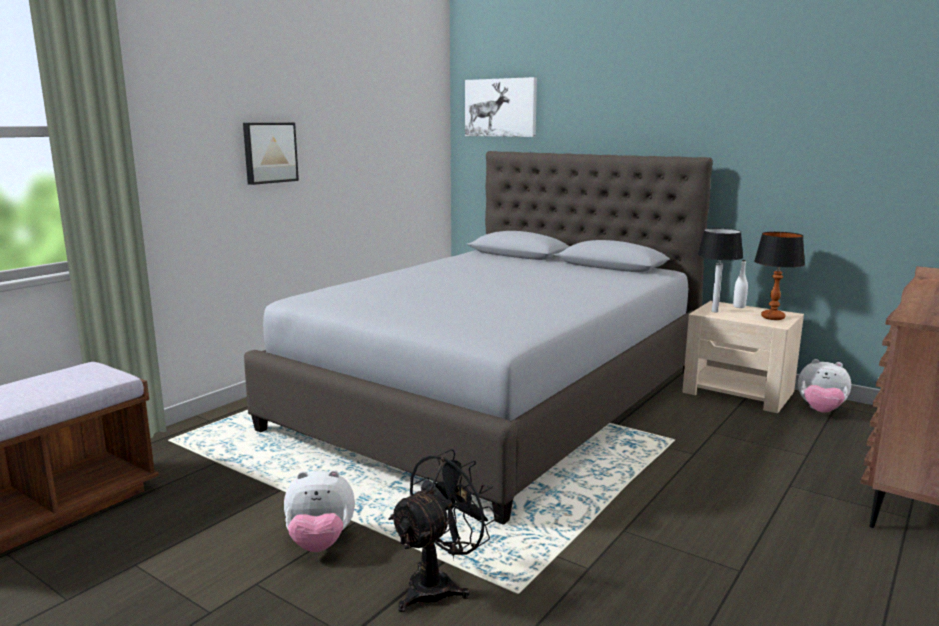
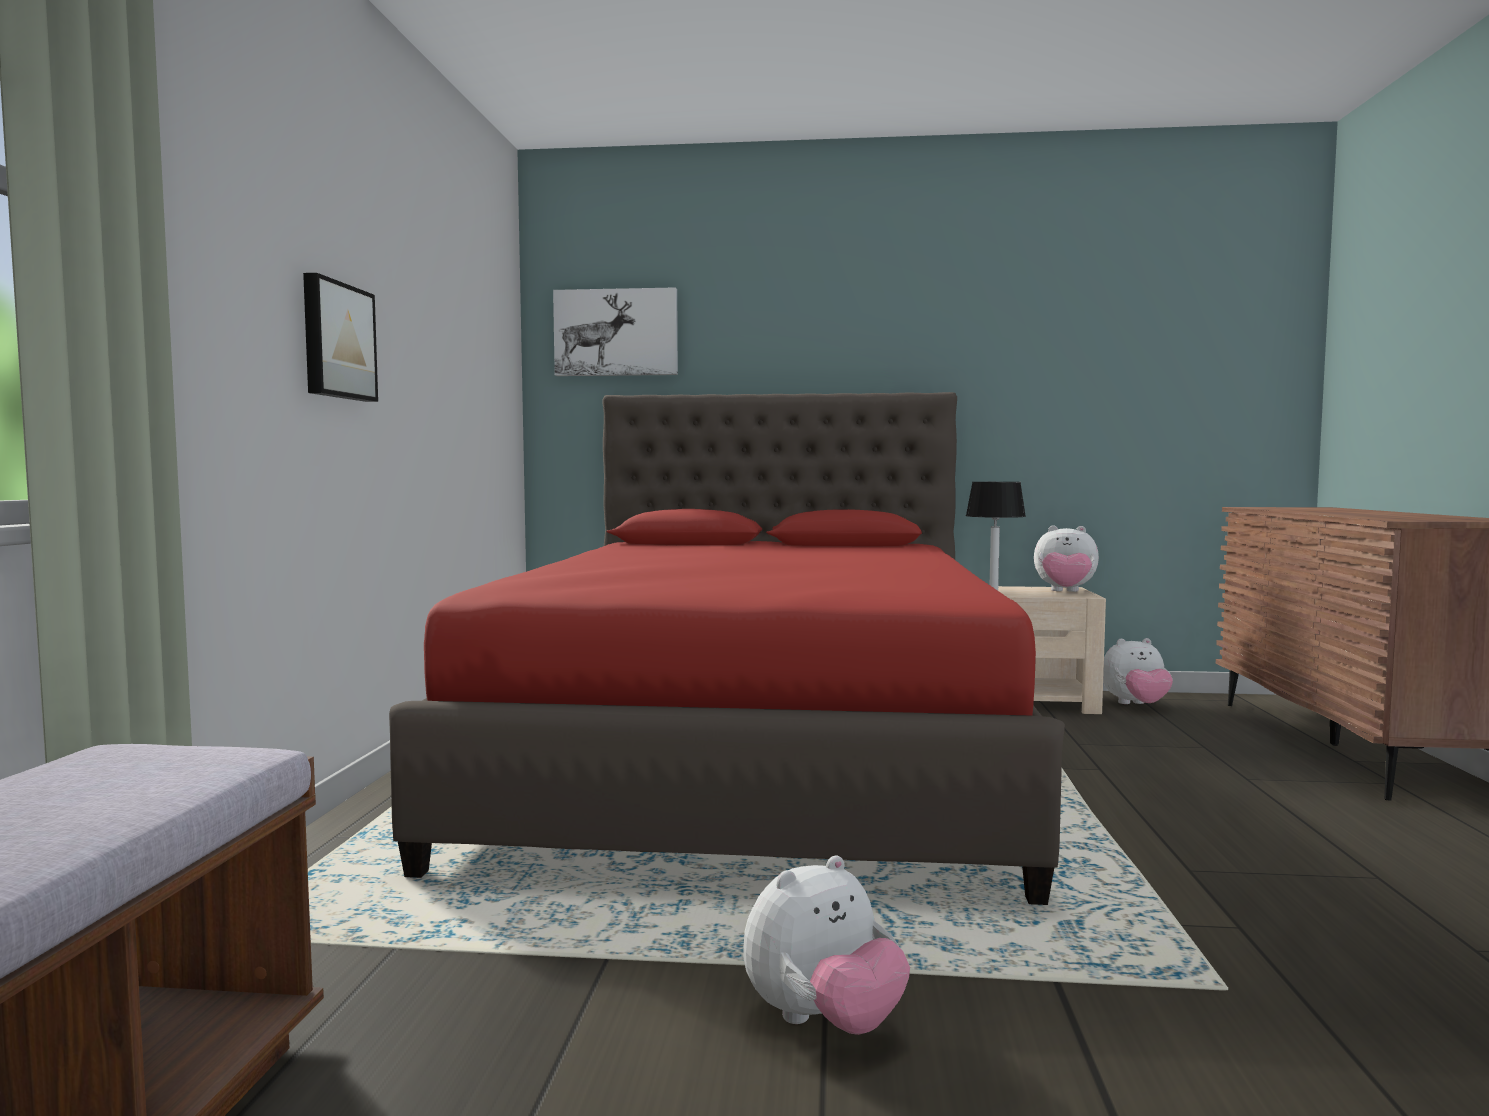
camera: 30 degrees left, 10 degrees down
grey bed [244,151,713,525] -> red bed [389,392,1065,905]
black fan [388,449,499,612] -> none
white bottle [733,260,748,308] -> none
table lamp [754,232,805,320] -> plush toy [1034,525,1099,592]

